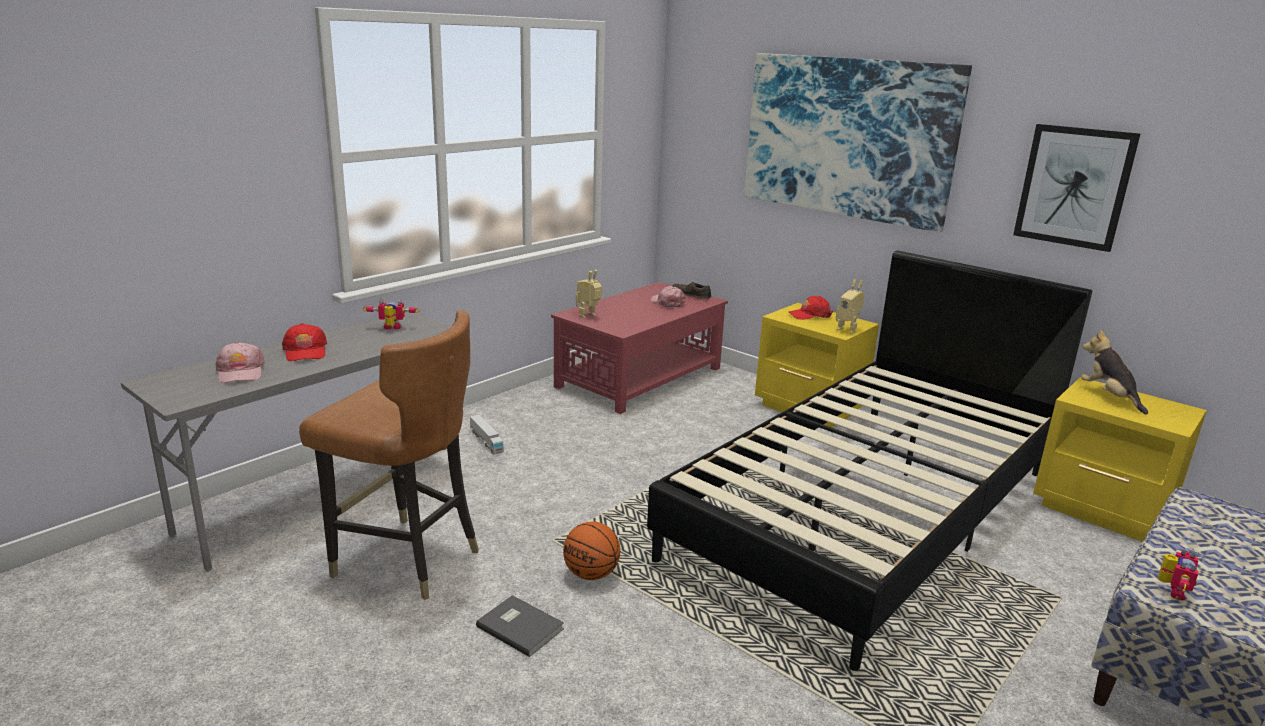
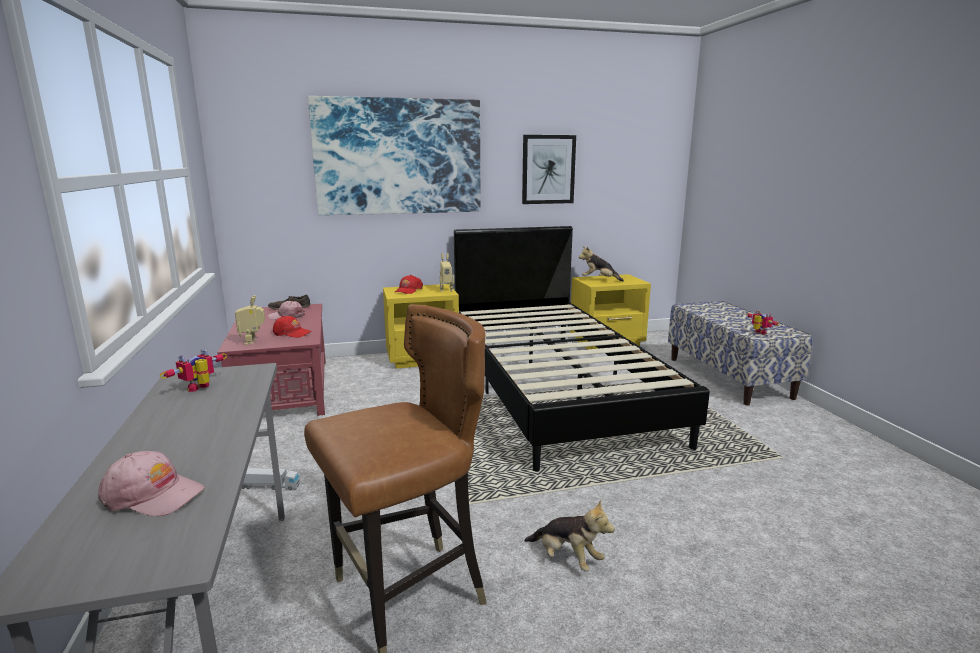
camera: 55 degrees left, 5 degrees down
red cap [282,323,327,361] -> red cap moved to [272,316,312,338]
grey book [476,595,564,657] -> plush toy [524,500,615,571]
basketball [563,521,620,580] -> none

